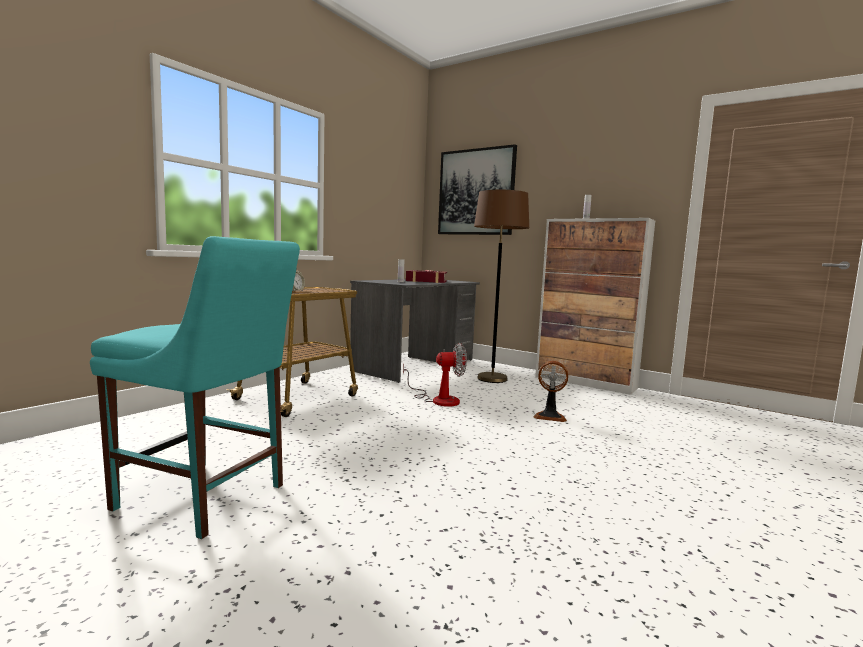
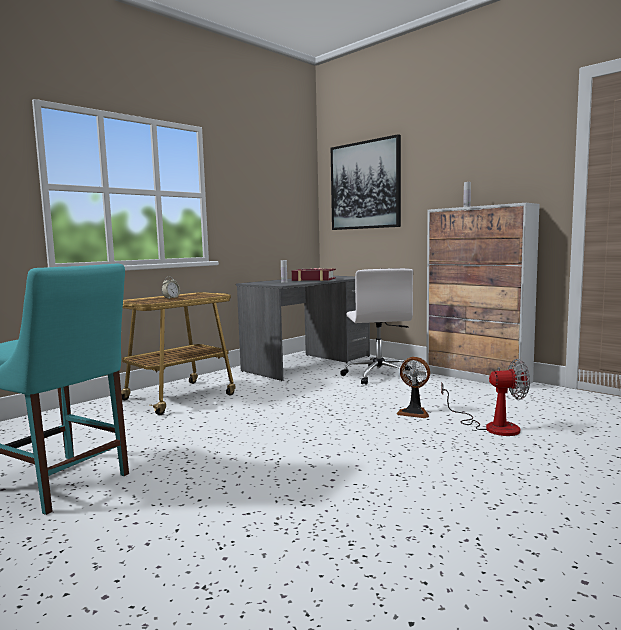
camera: 10 degrees right, 0 degrees up
fan [403,343,467,407] -> fan moved to [441,359,530,436]
brown floor lamp [474,190,529,383] -> white office chair [340,268,413,385]

